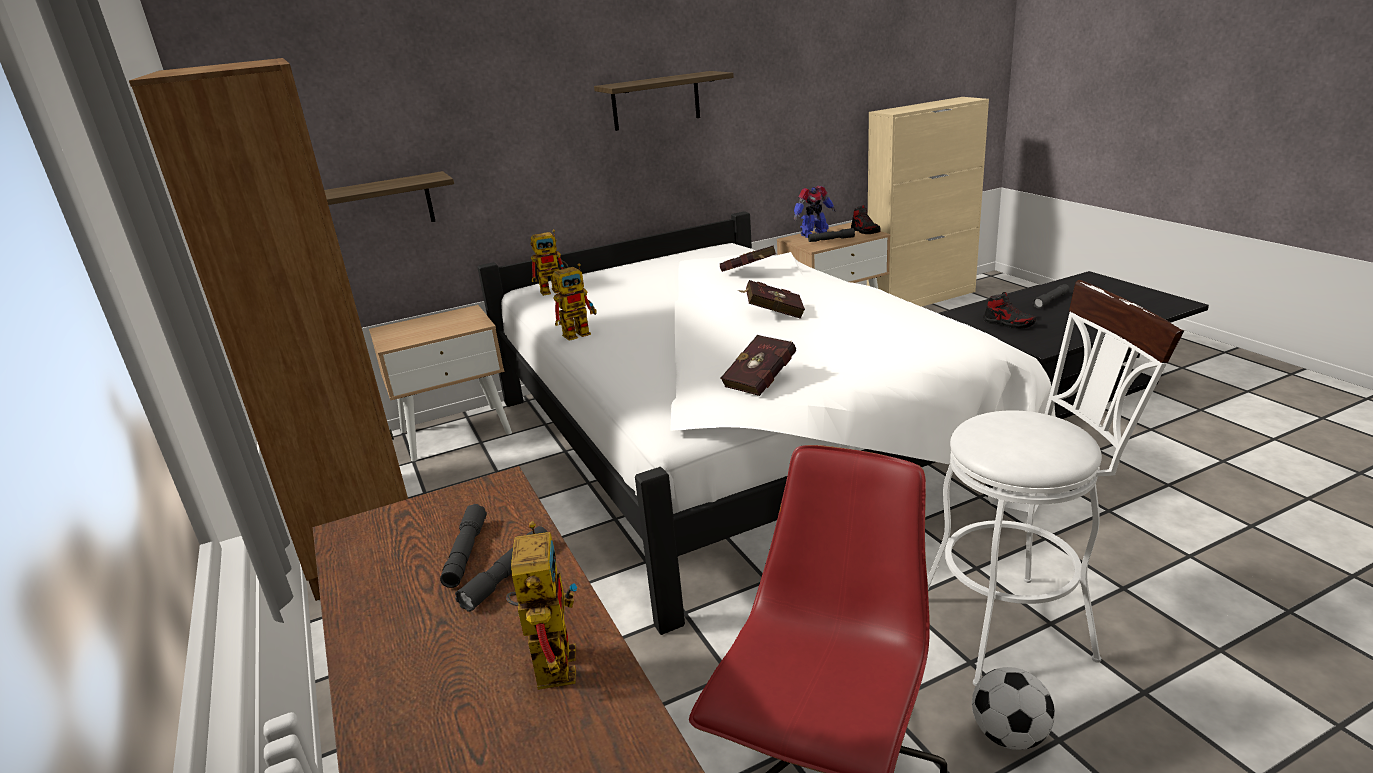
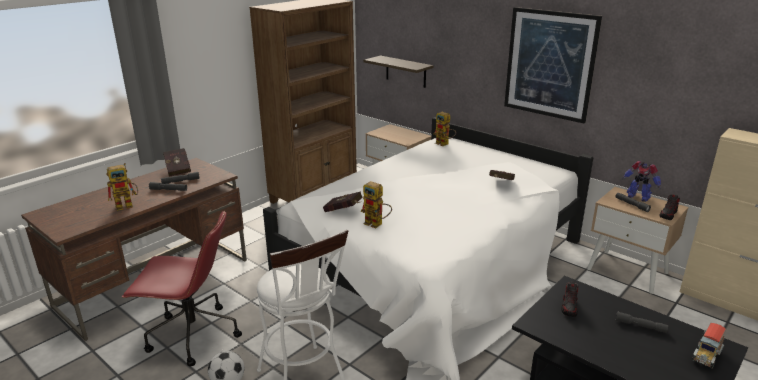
camera: 65 degrees right, 0 degrees up
toy robot [552,263,597,341] -> toy robot moved to [361,181,392,228]
shelf [594,71,734,131] -> picture [504,7,602,123]
red book [737,280,805,319] -> red book moved to [163,149,191,176]
none -> toy truck [692,323,726,368]

